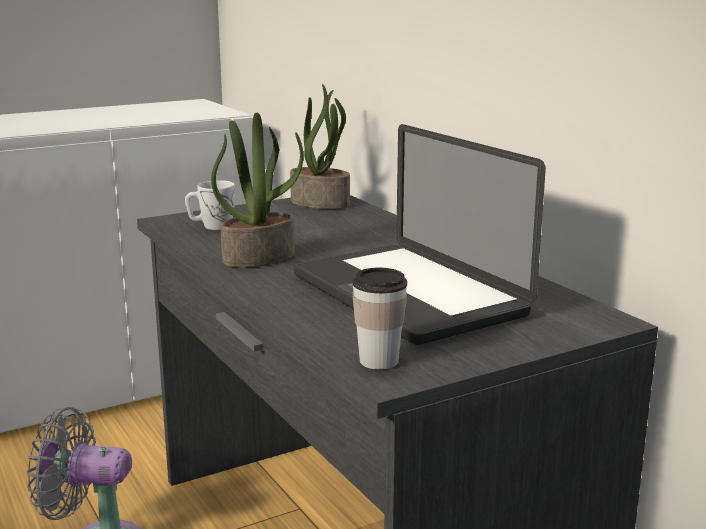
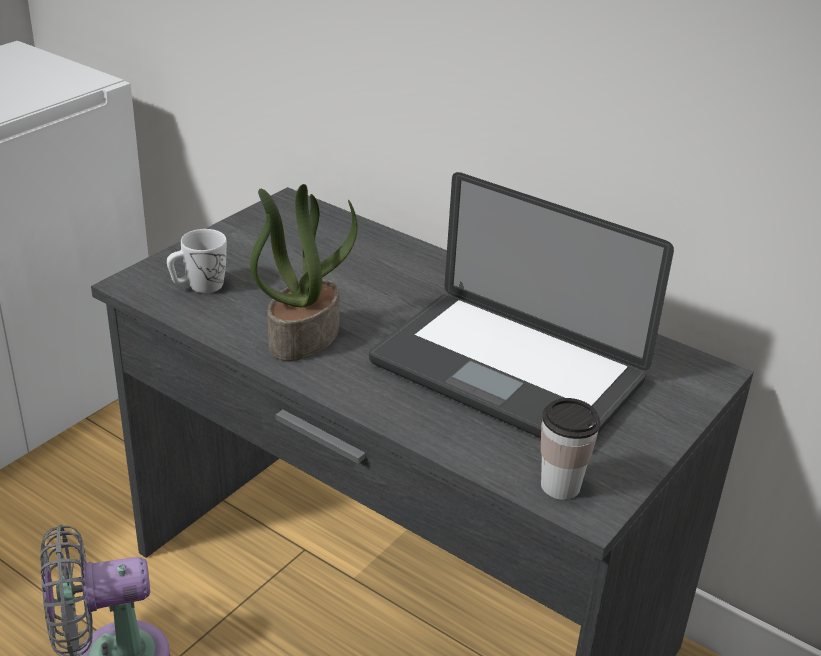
camera: 25 degrees left, 15 degrees up
potted plant [290,84,350,209] -> none

